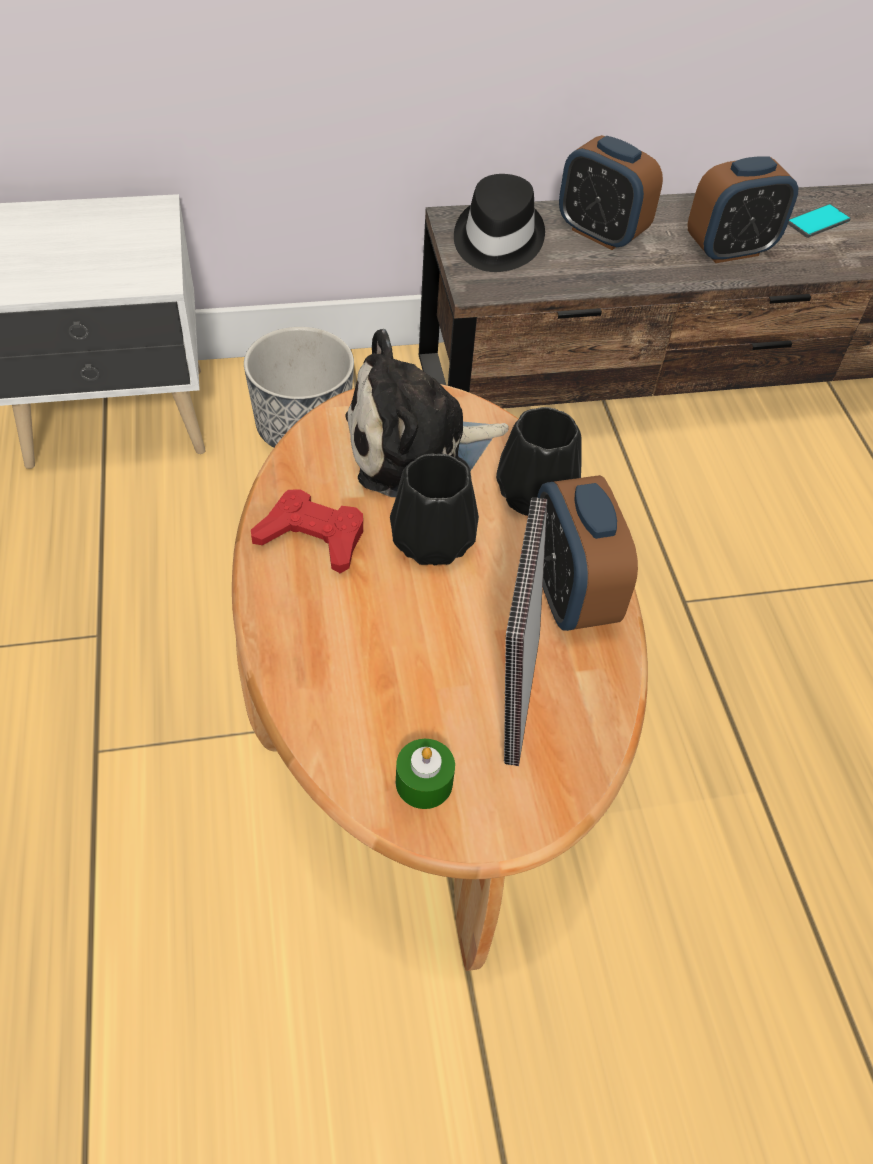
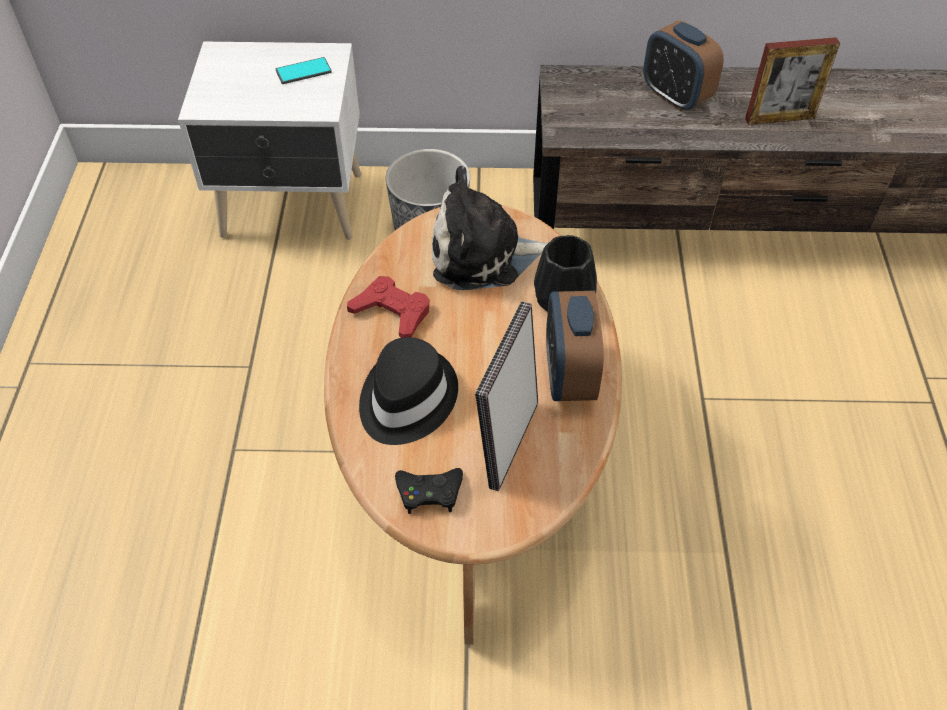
camera: 15 degrees right, 0 degrees up
black vase [390,454,479,565] -> none
green candle [396,739,455,809] -> black game controller [395,468,463,514]
black hat [454,174,545,272] -> black hat moved to [359,337,458,445]
alarm clock [687,156,798,263] -> picture frame [745,37,840,125]
phone [788,204,851,238] -> phone moved to [276,57,332,84]

